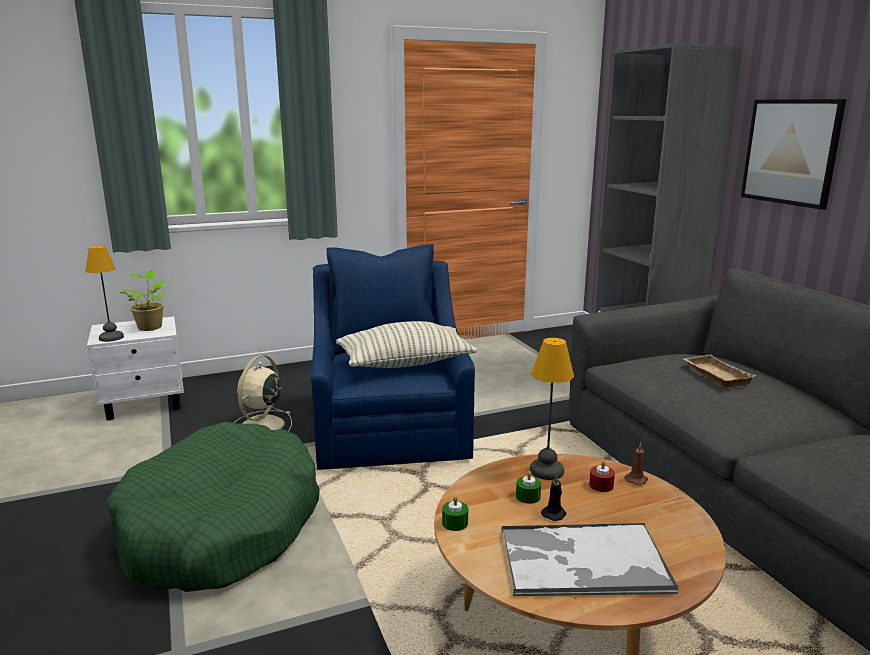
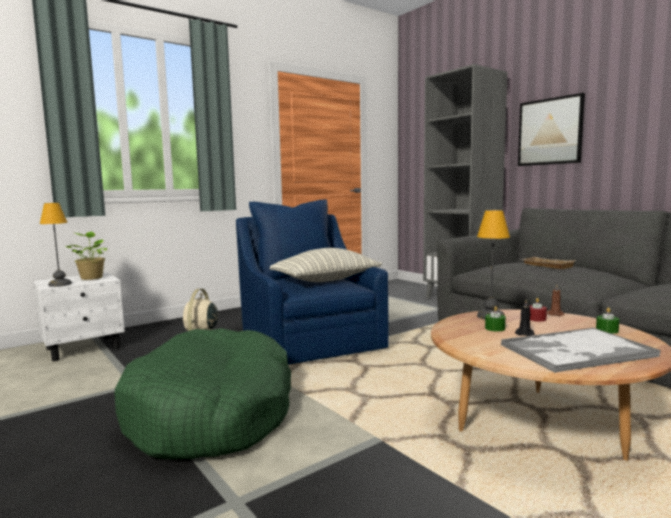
camera: 15 degrees left, 10 degrees down
green candle [442,496,468,531] -> green candle moved to [596,307,619,334]

